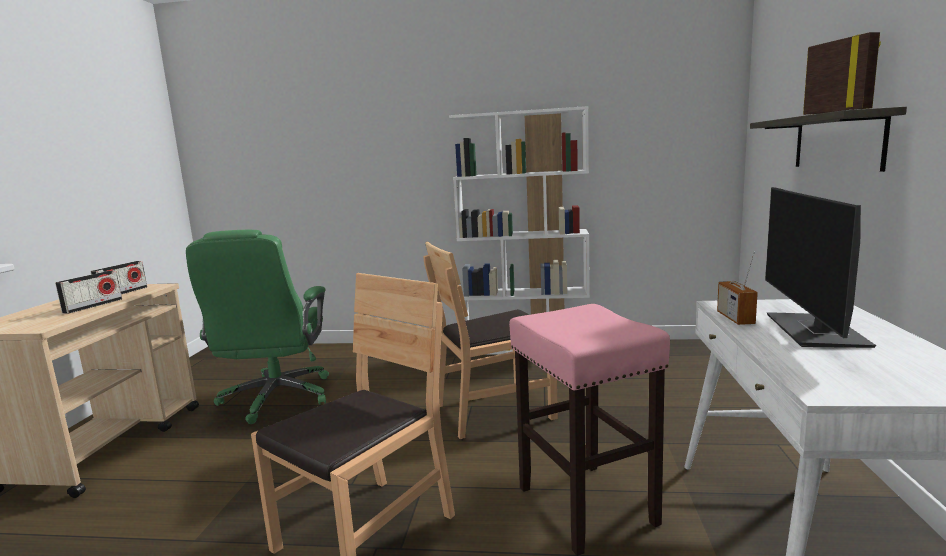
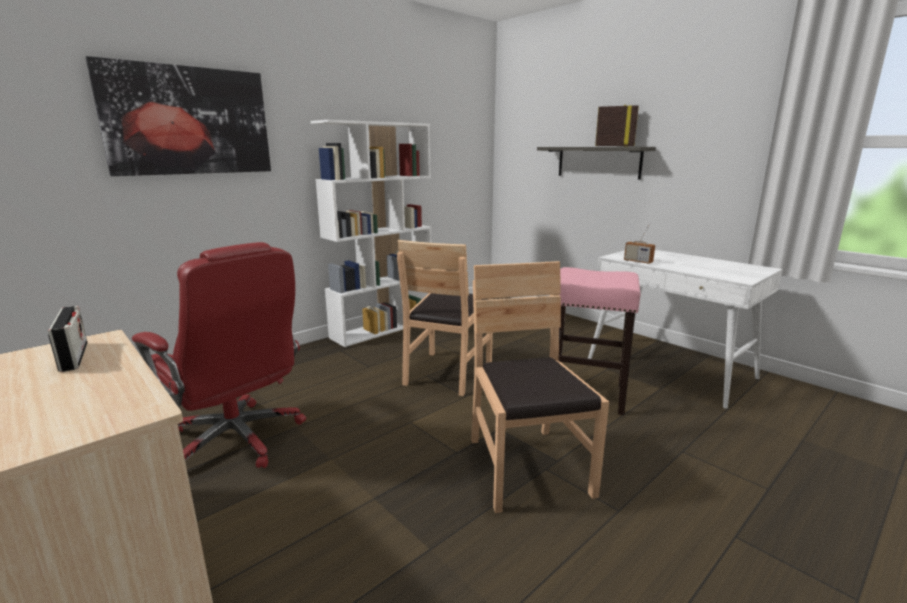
camera: 50 degrees left, 5 degrees up
radio [55,271,122,314] -> none
green office chair [186,230,329,424] -> red office chair [132,242,306,468]
monitor [765,187,876,348] -> none
none -> picture [85,56,271,176]

